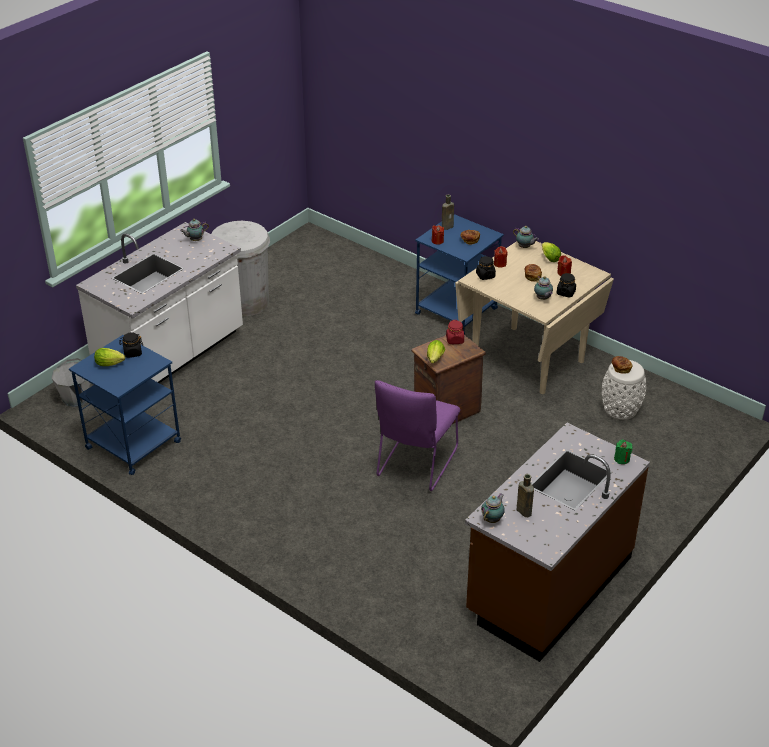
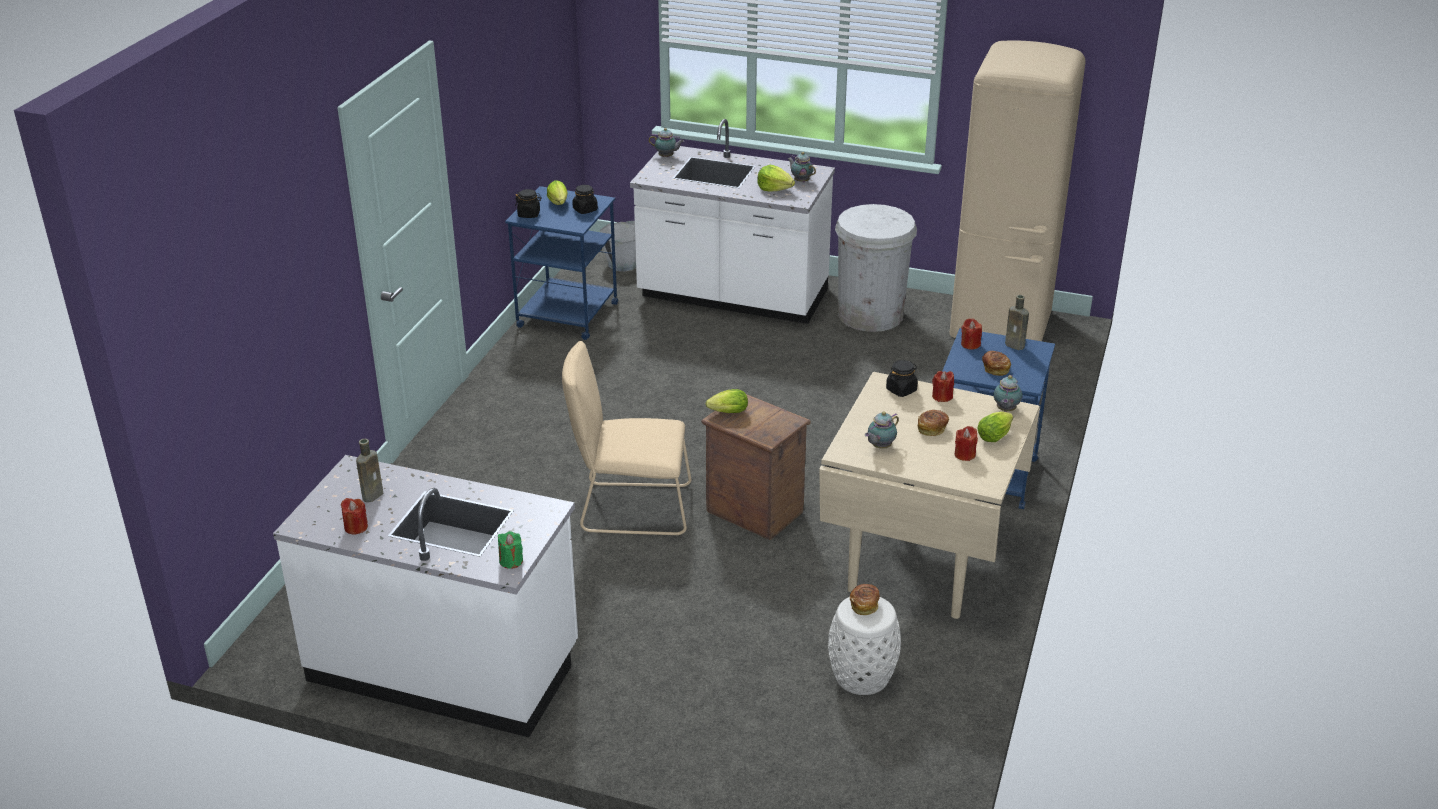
camera: 70 degrees right, 5 degrees down
purple chair [375,380,460,491] -> beige chair [562,341,691,535]
red jar [446,320,464,344] -> none
brown counter [465,423,650,662] -> white counter [273,455,578,737]
teapot [481,494,505,523] -> teapot moved to [649,128,684,157]
black jar [557,273,576,297] -> black jar moved to [515,189,542,218]
none -> red candle [341,498,368,535]
none -> lettuce [757,165,795,192]
none -> beige fridge [950,41,1086,341]

